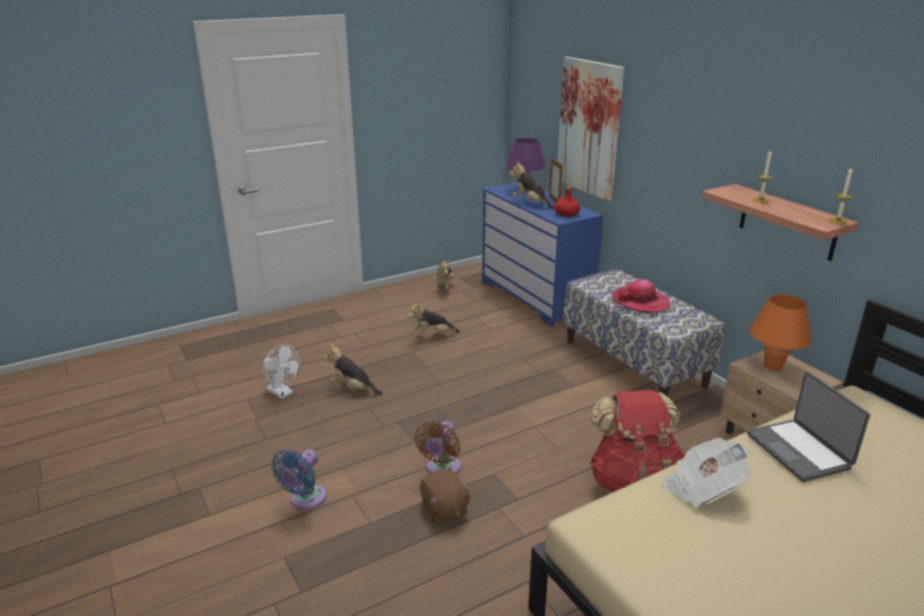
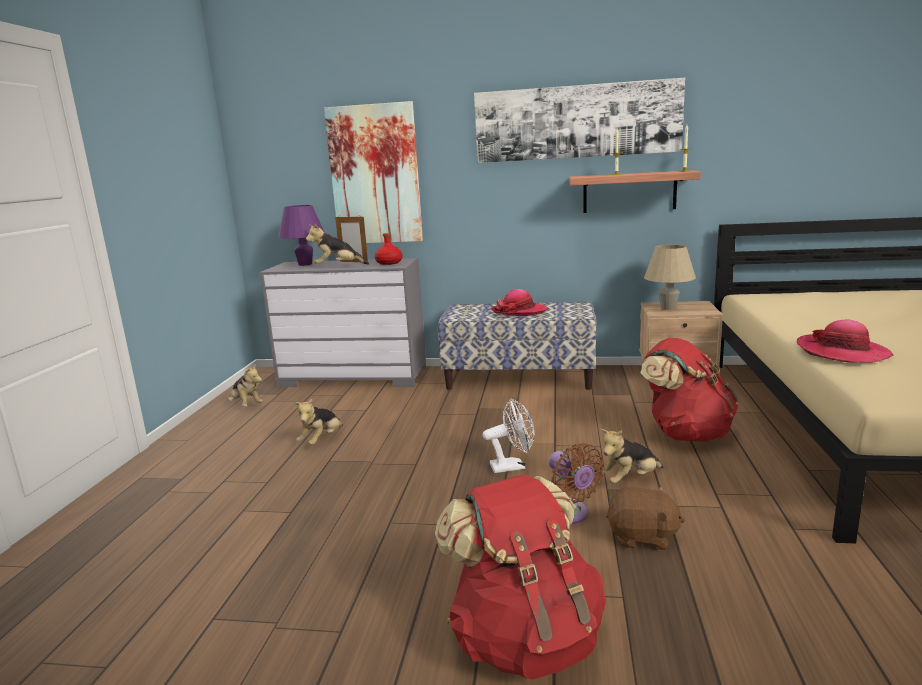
camera: 50 degrees left, 10 degrees down
white fan [263,345,300,399] -> white fan moved to [483,399,534,473]
blue fan [271,449,327,510] -> red backpack [435,475,606,680]
plush toy [323,343,383,395] -> plush toy moved to [601,429,663,484]
blue dresser [482,182,604,328] -> grey dresser [259,258,426,387]
newspaper [662,438,751,508] -> hat [797,320,893,363]
laptop [747,372,870,482] -> none
orange table lamp [750,294,812,371] -> beige table lamp [644,244,696,310]
none -> picture [474,78,685,163]

